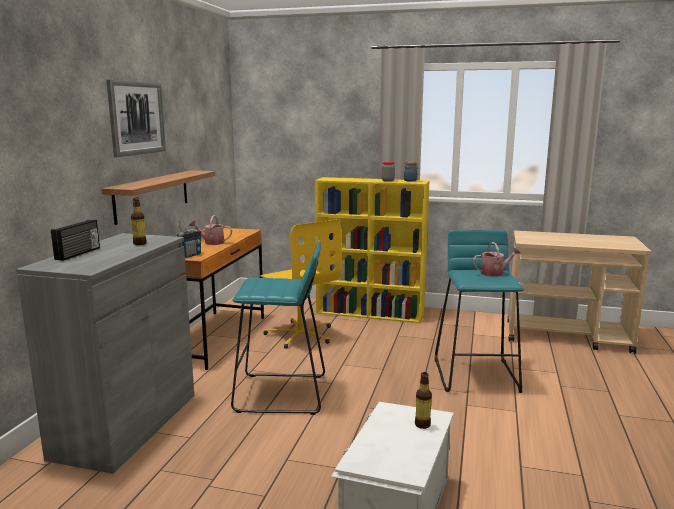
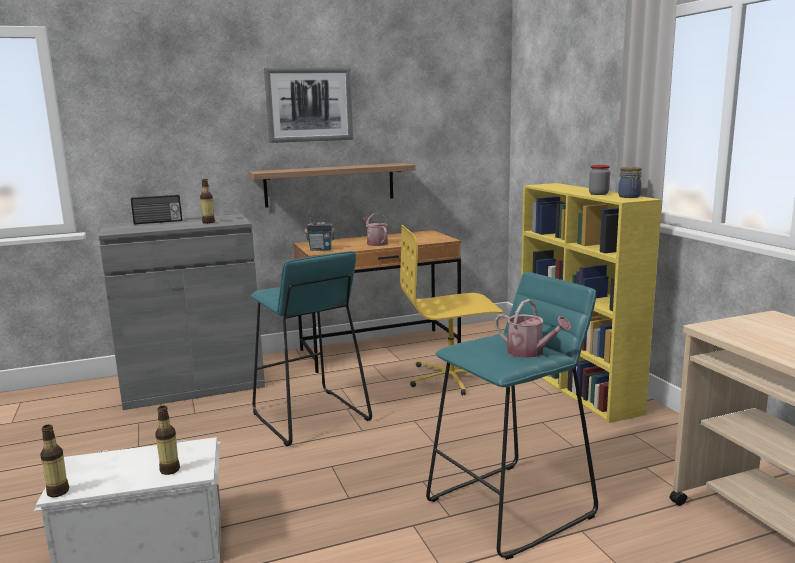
camera: 55 degrees right, 0 degrees up
yellow office chair [260,219,342,349] -> yellow office chair turned 60 degrees clockwise [400,225,503,395]
none -> bottle [40,424,69,497]

